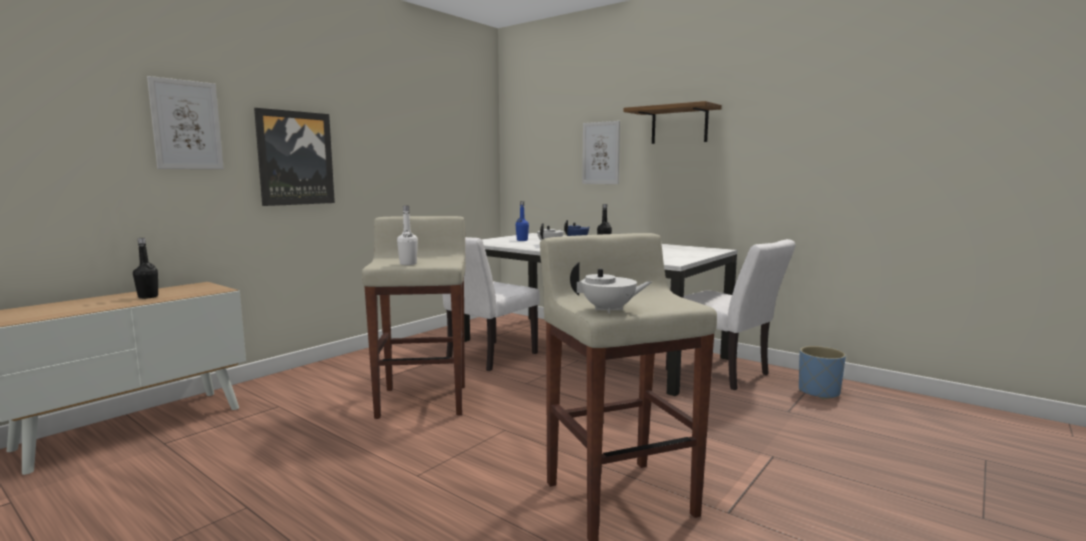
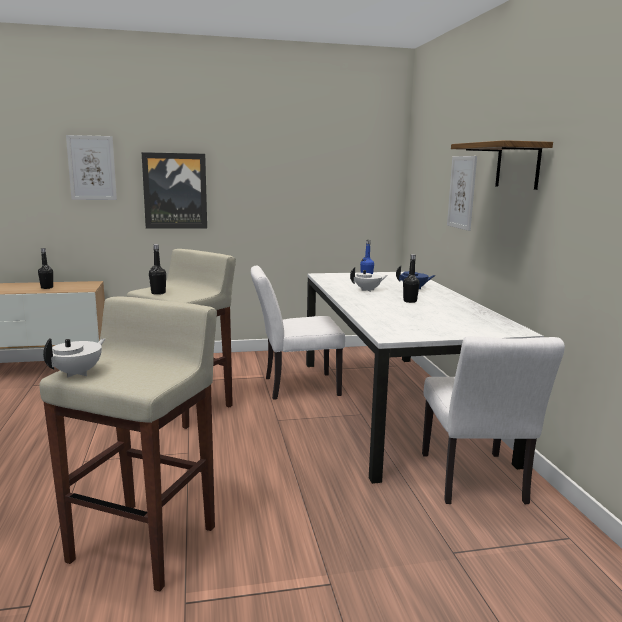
camera: 40 degrees right, 5 degrees up
white bottle [397,206,418,265] -> black bottle [149,244,166,295]
white teapot [570,262,652,314] -> white teapot turned 105 degrees counterclockwise [43,338,105,377]
blue planter [799,346,846,399] -> none

